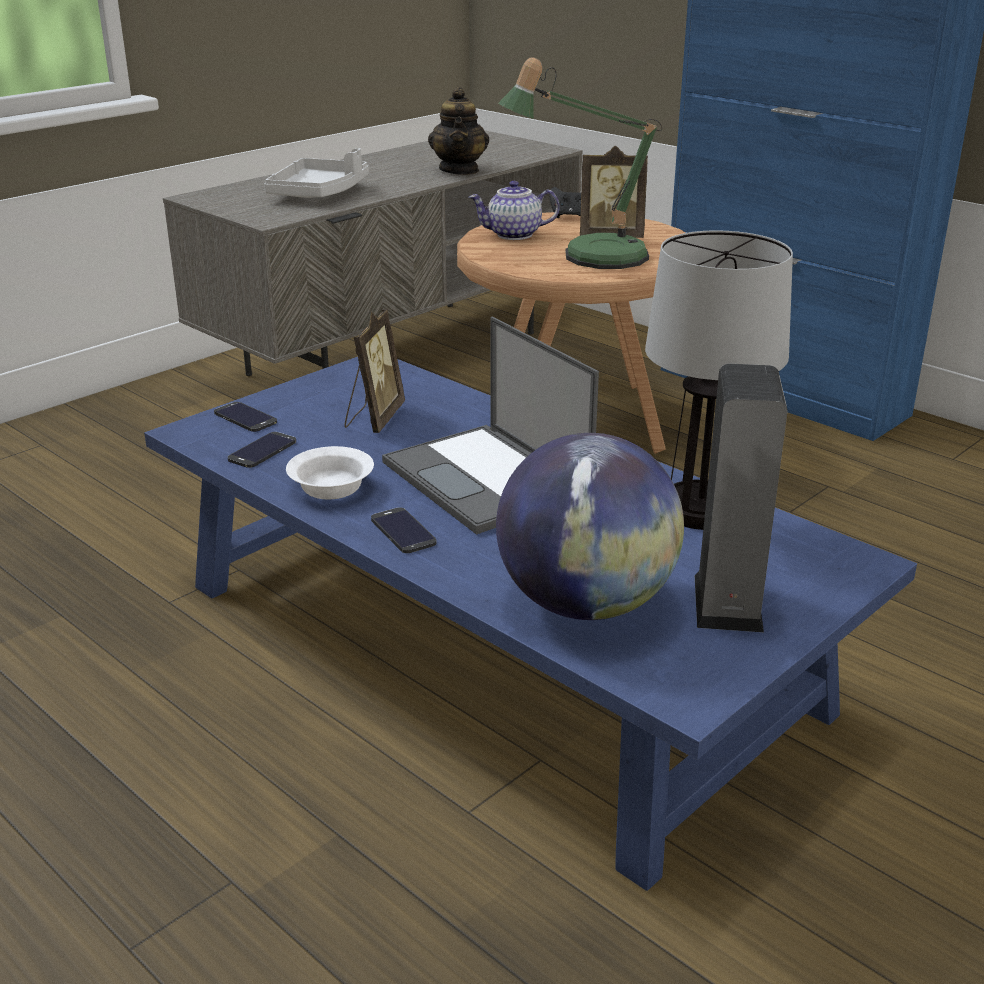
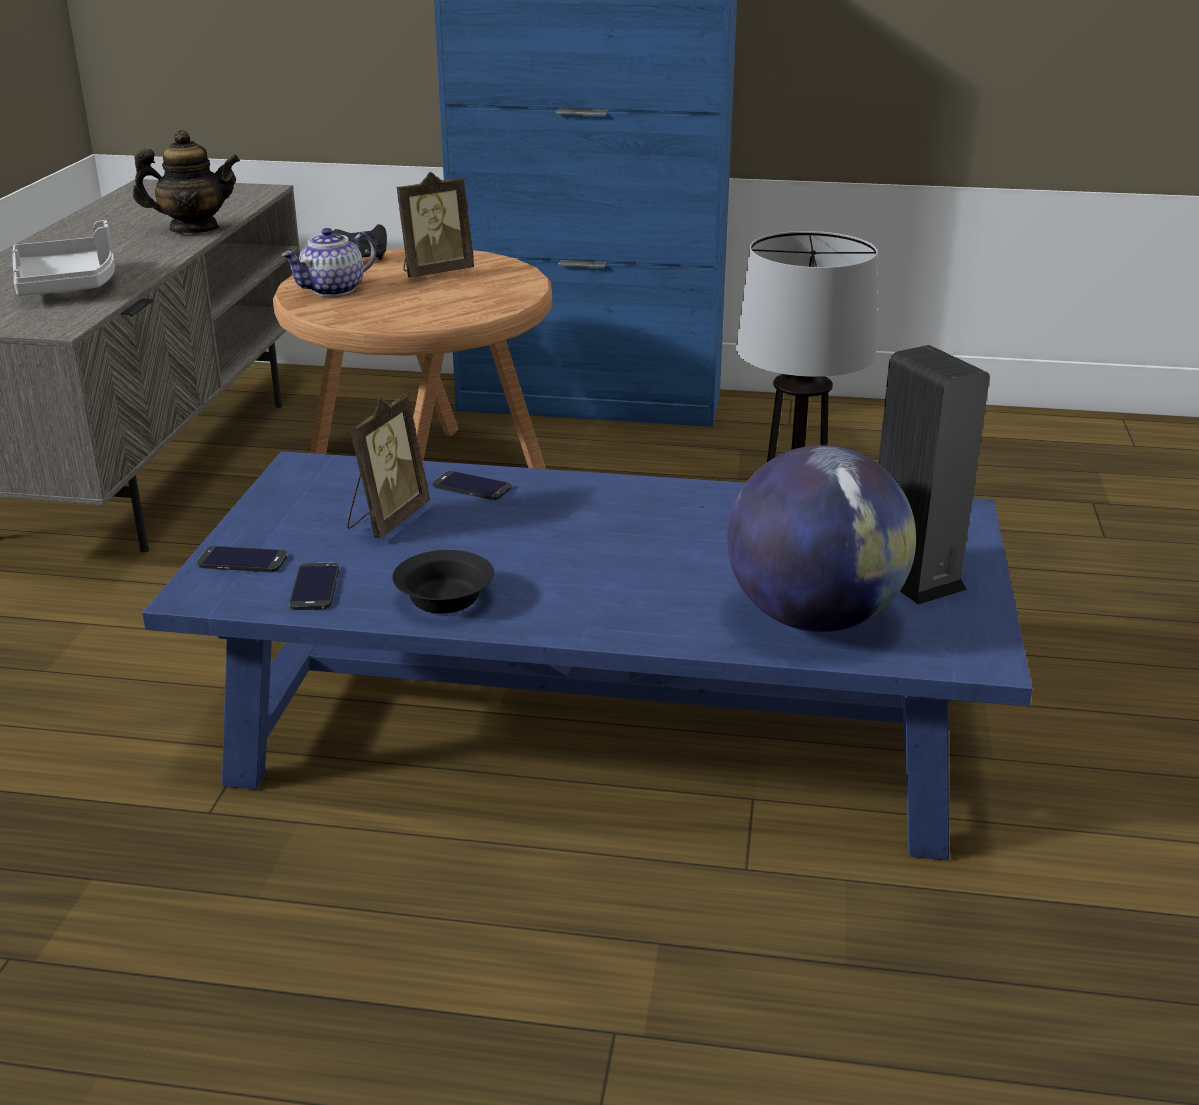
camera: 35 degrees left, 0 degrees up
white bowl [286,446,374,499] -> black bowl [392,550,494,613]
picture frame [344,309,405,433] -> picture frame turned 45 degrees clockwise [347,394,430,539]
phone [371,507,437,553] -> phone moved to [433,471,511,500]
laptop [382,316,599,535] -> none
teapot [428,87,489,175] -> teapot turned 60 degrees counterclockwise [133,129,240,233]
table lamp [498,57,662,269] -> none

